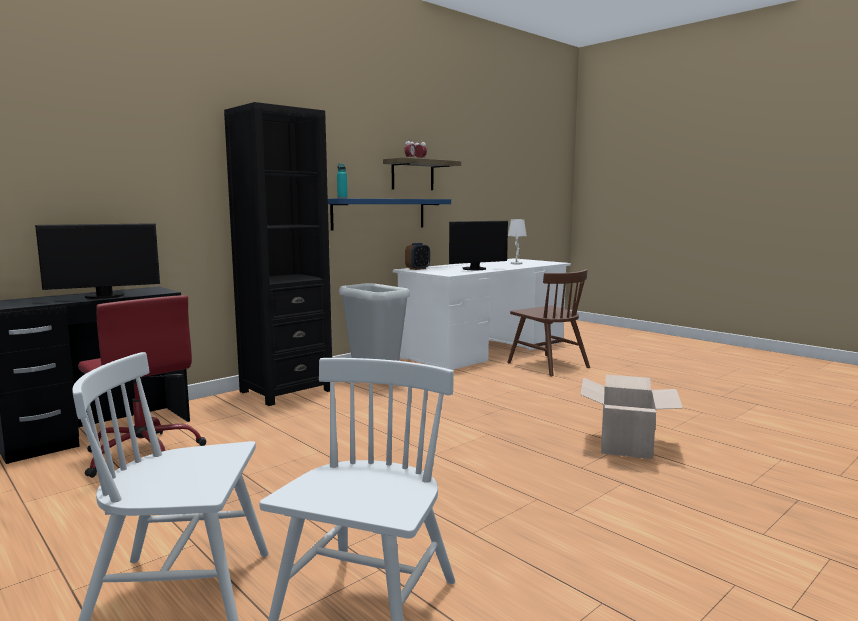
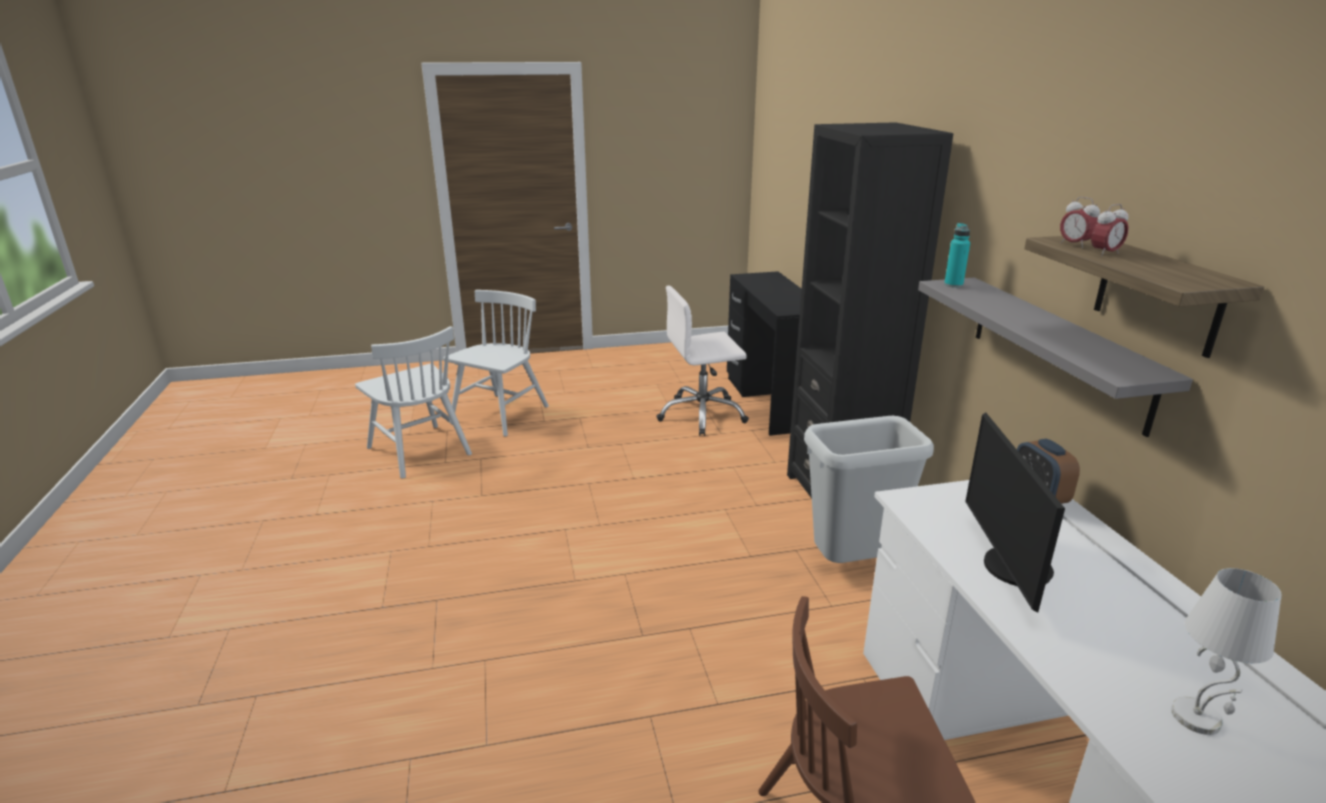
camera: 120 degrees right, 15 degrees up
monitor [35,223,160,299] -> none
red office chair [78,295,207,478] -> white office chair [656,286,749,436]
blue shelf [328,198,451,231] -> grey shelf [918,277,1193,437]
cardboard box [580,375,683,459] -> none

